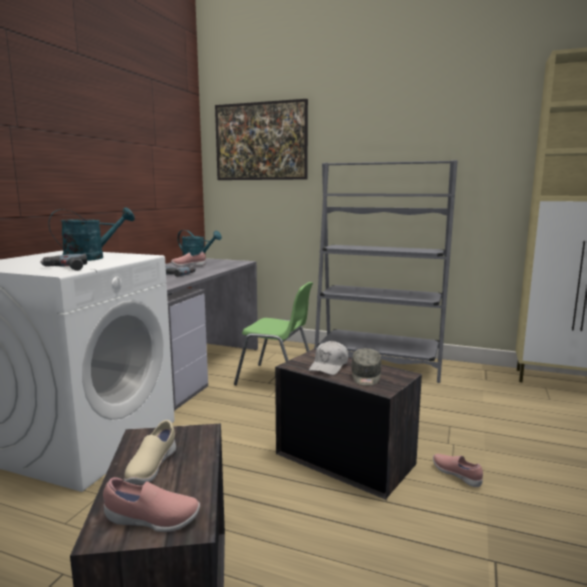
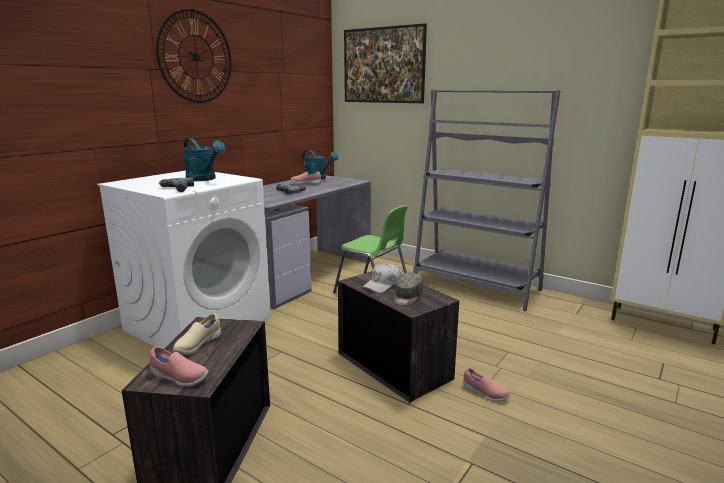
camera: 15 degrees right, 5 degrees up
turquoise watering can [48,207,135,261] -> turquoise watering can turned 60 degrees clockwise [183,138,225,181]
pink shoe [433,454,483,487] -> pink shoe turned 150 degrees clockwise [463,368,510,402]
none -> wall clock [156,9,232,103]

